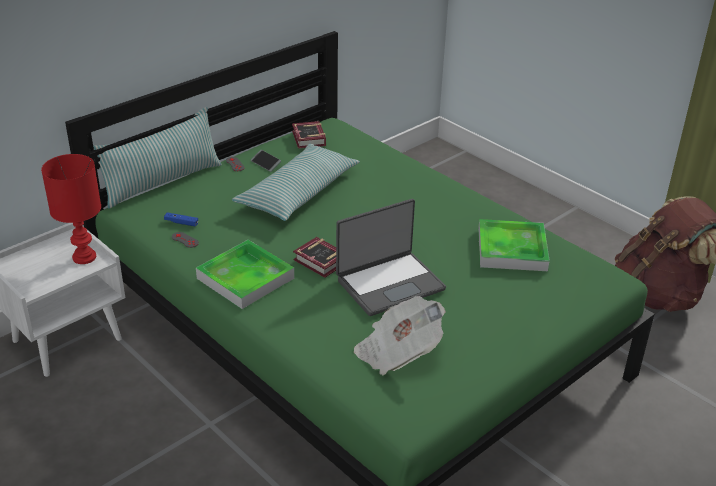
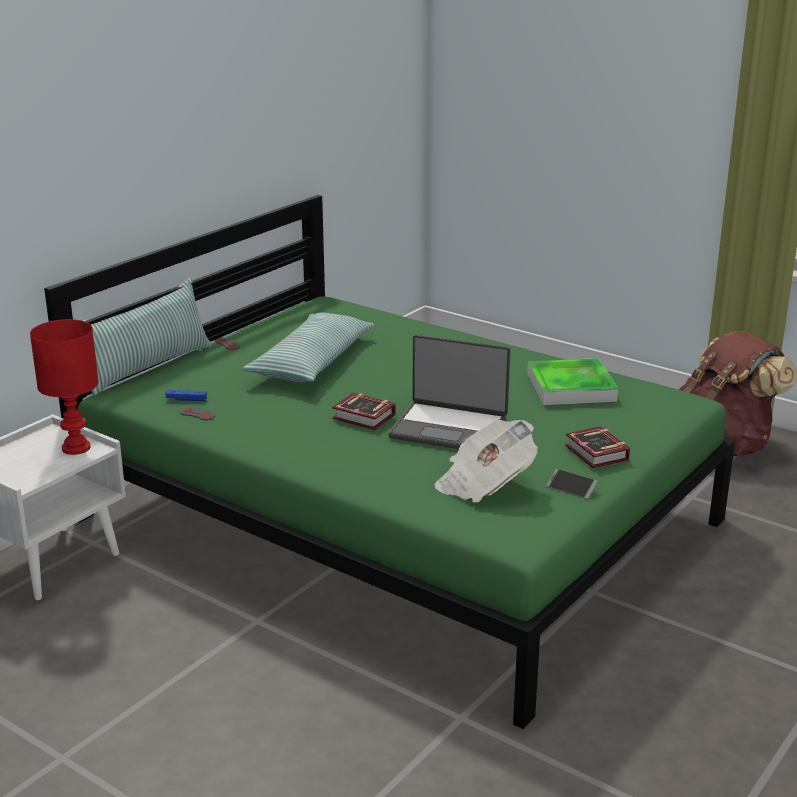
camera: 10 degrees left, 10 degrees down
tray [196,240,294,309] -> none
phone [251,150,281,172] -> phone moved to [546,469,598,499]
book [292,121,326,149] -> book moved to [565,426,630,469]
laptop [336,199,446,316] -> laptop turned 60 degrees clockwise [388,334,511,449]

